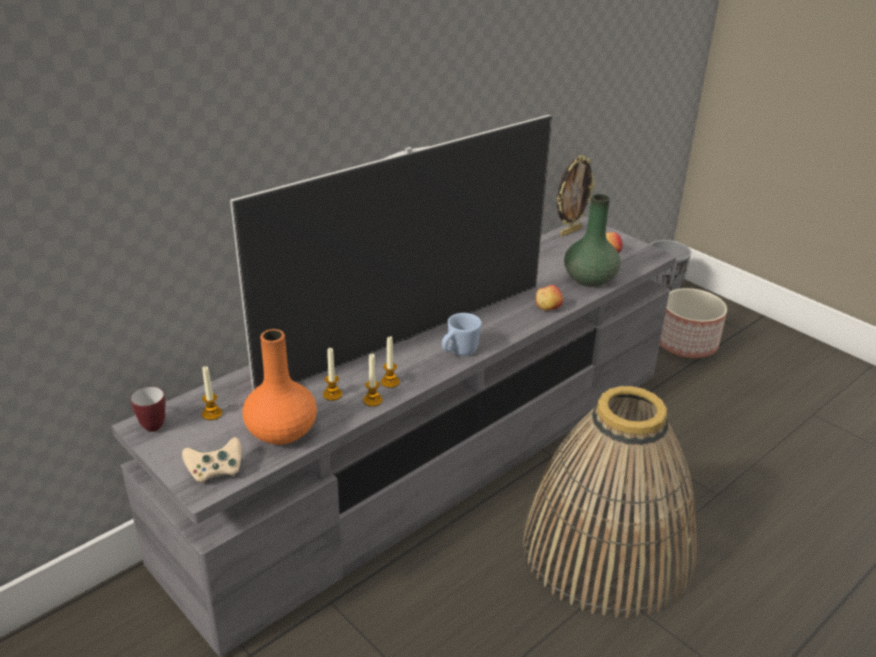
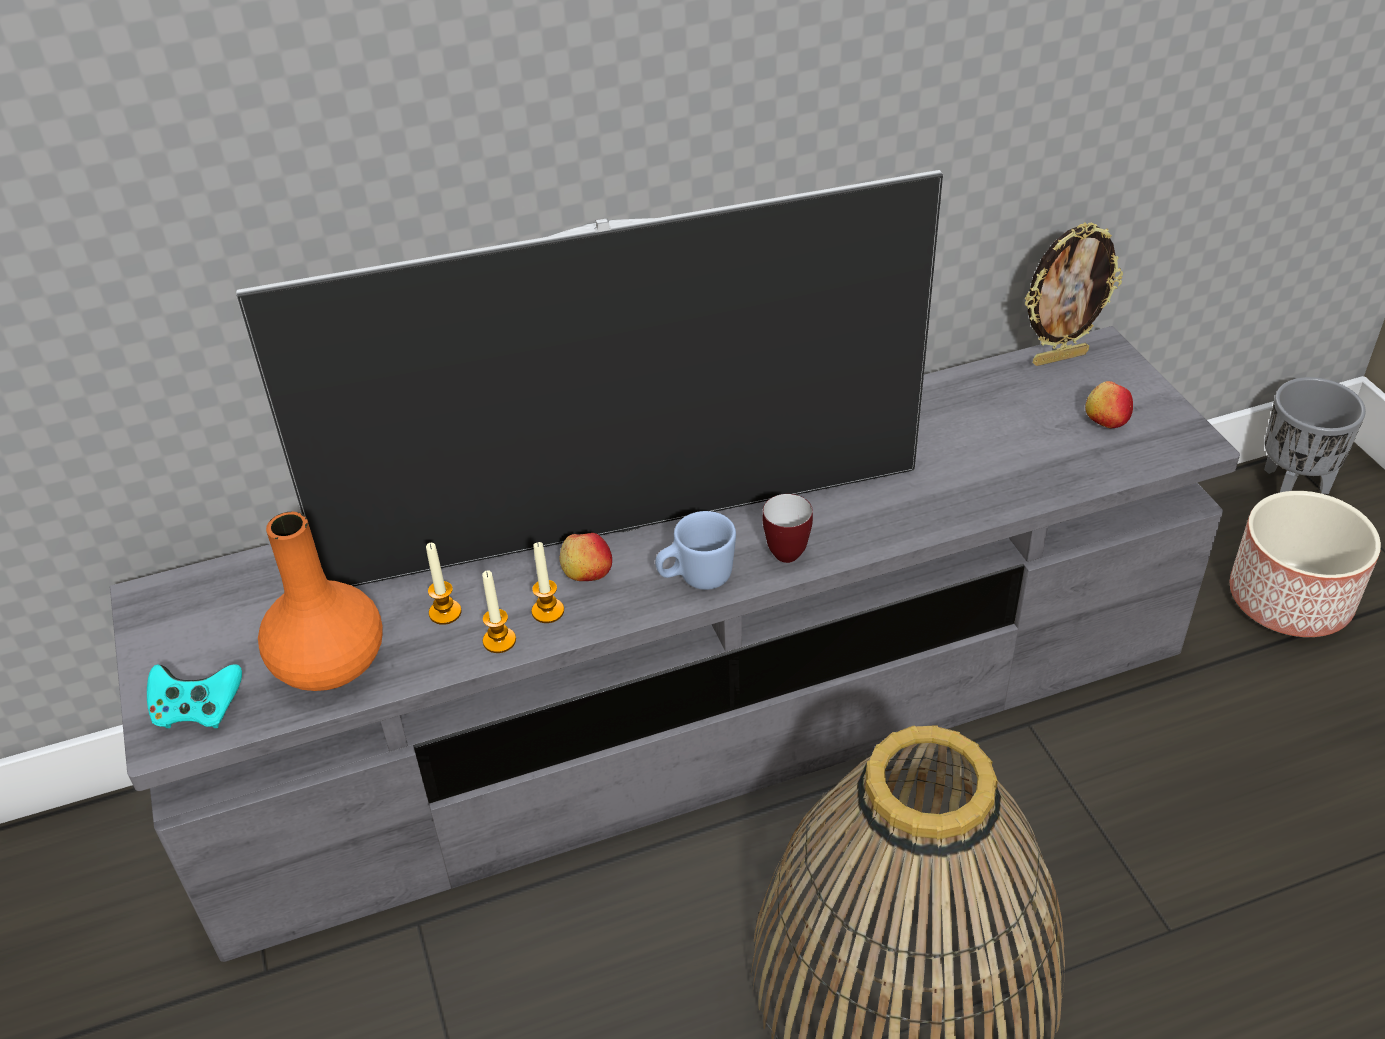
camera: 25 degrees right, 10 degrees up
mug [131,387,165,432] -> mug moved to [763,494,813,563]
beige game controller [182,437,242,484] -> turquoise game controller [147,664,242,728]
candle [202,366,222,420] -> none
apple [535,285,563,310] -> apple moved to [559,533,612,581]
green vase [564,194,621,287] -> none

